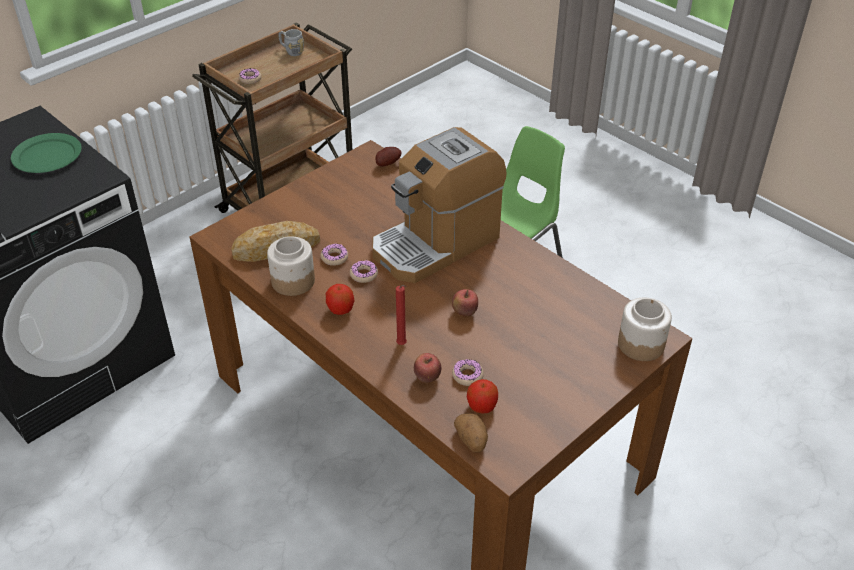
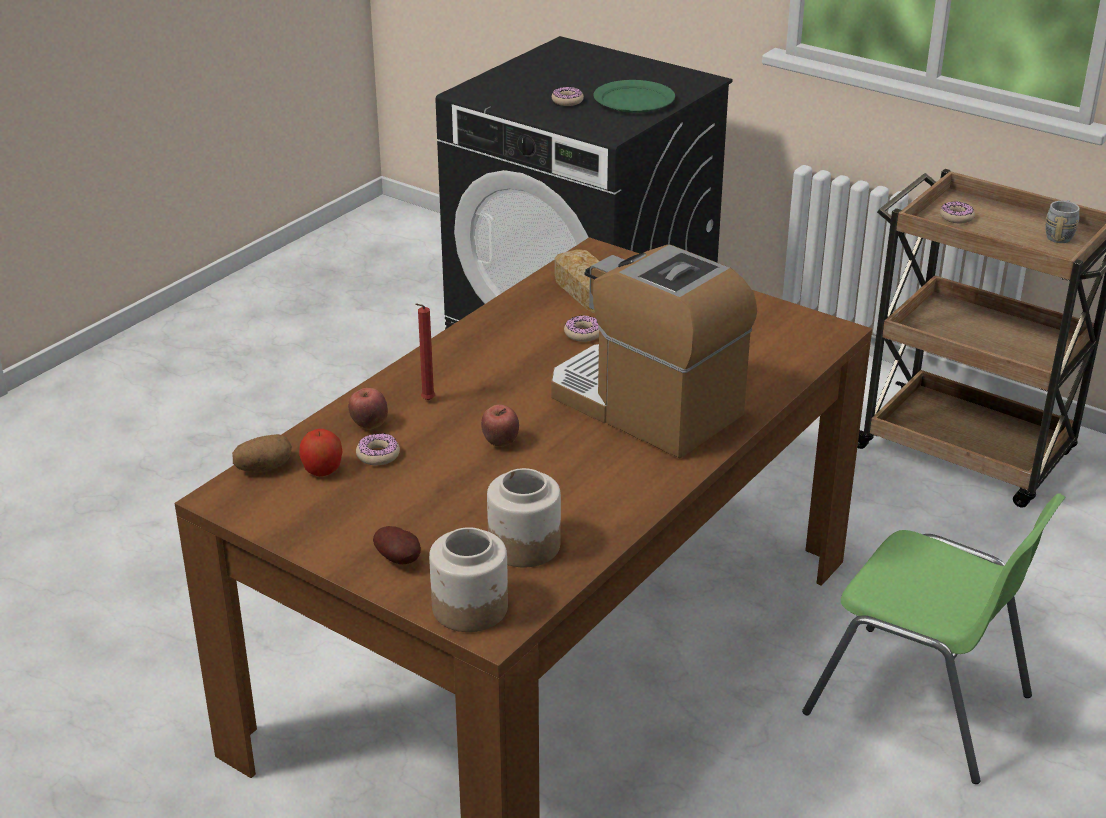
camera: 80 degrees right, 10 degrees down
jar [267,236,315,296] -> jar moved to [487,468,561,567]
apple [326,284,355,315] -> none
donut [350,260,378,283] -> donut moved to [552,87,584,106]
potato [376,147,401,167] -> potato moved to [373,526,421,564]

